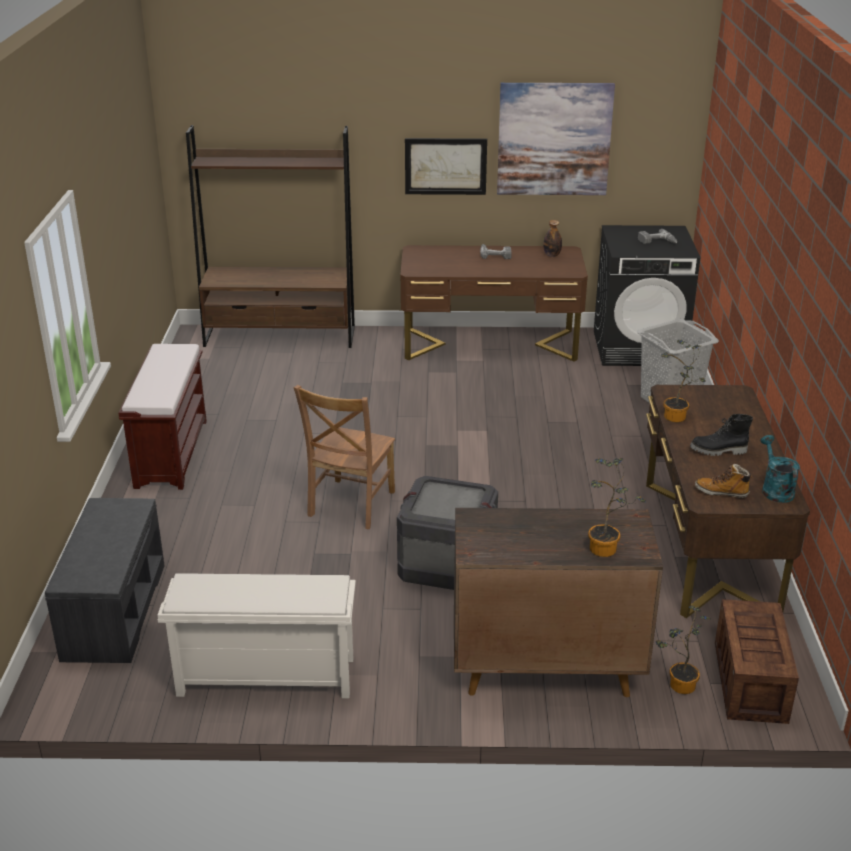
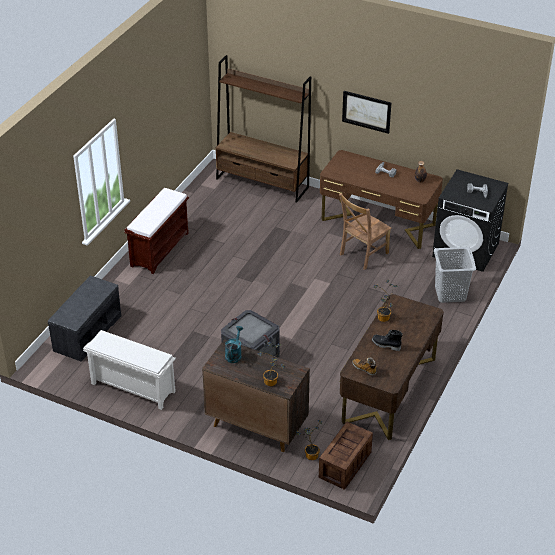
camera: 25 degrees right, 10 degrees up
brown chair [294,385,395,529] -> brown chair moved to [339,193,391,270]
picture [497,83,615,195] -> none
turquoise watering can [760,435,800,503] -> turquoise watering can moved to [225,326,243,363]

